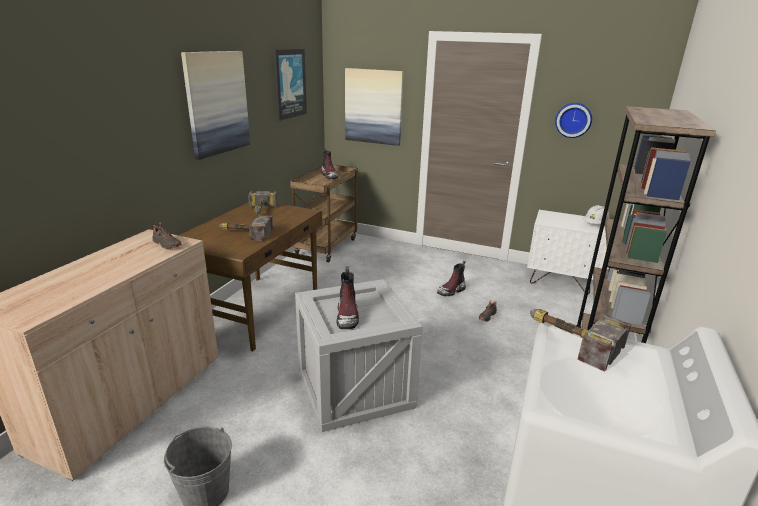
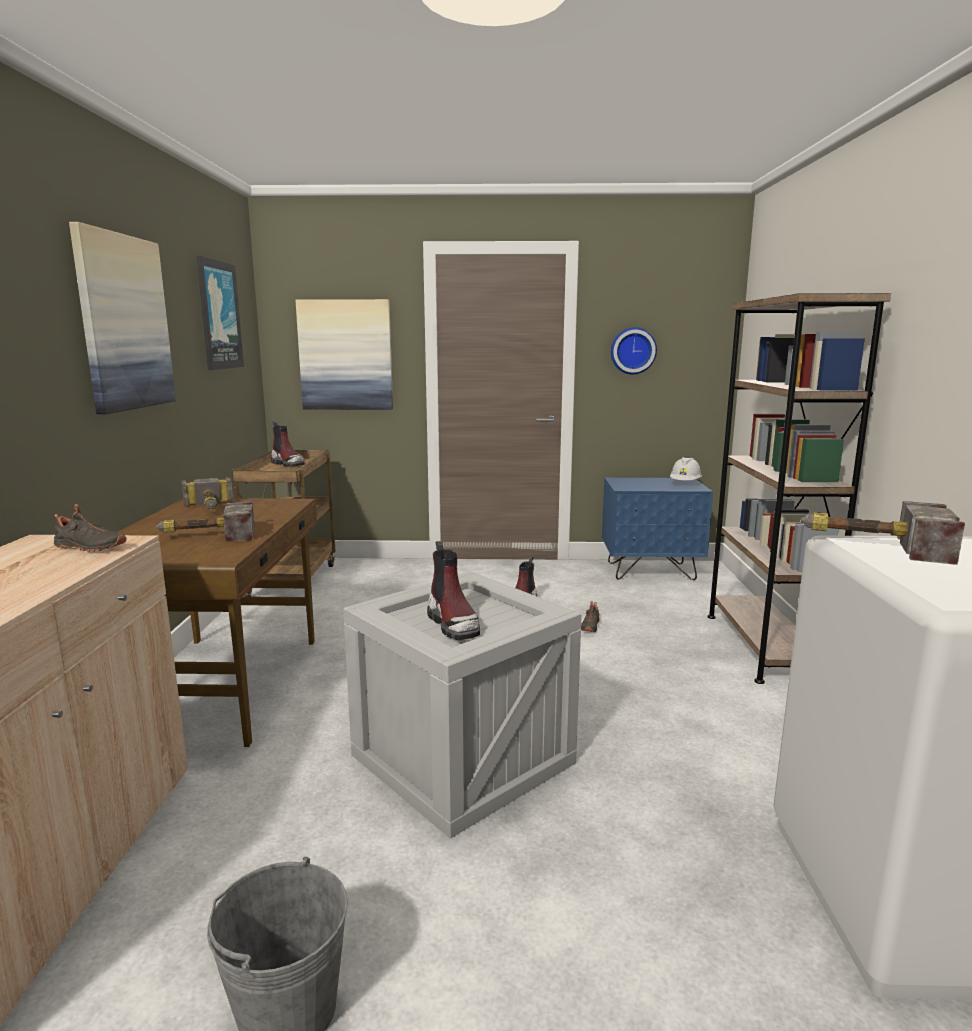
camera: 20 degrees left, 10 degrees down
white nightstand [527,210,607,294] -> blue nightstand [602,478,713,580]

